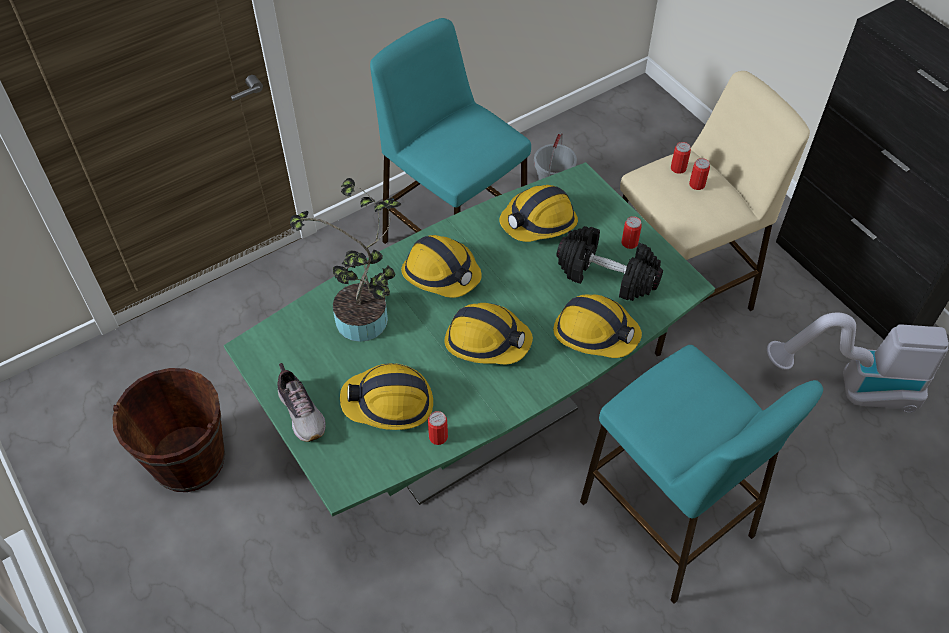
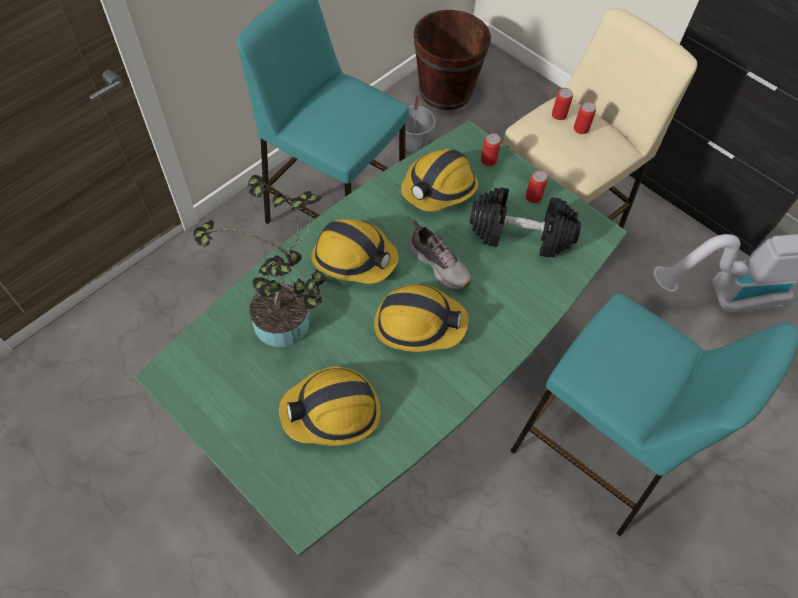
camera: 15 degrees left, 5 degrees up
brown bucket [112,368,225,492] -> brown bucket moved to [414,10,491,110]
shoe [278,363,326,442] -> shoe moved to [410,220,471,290]
can [428,411,448,445] -> can moved to [481,133,501,166]
hard hat [553,294,642,358] -> none

